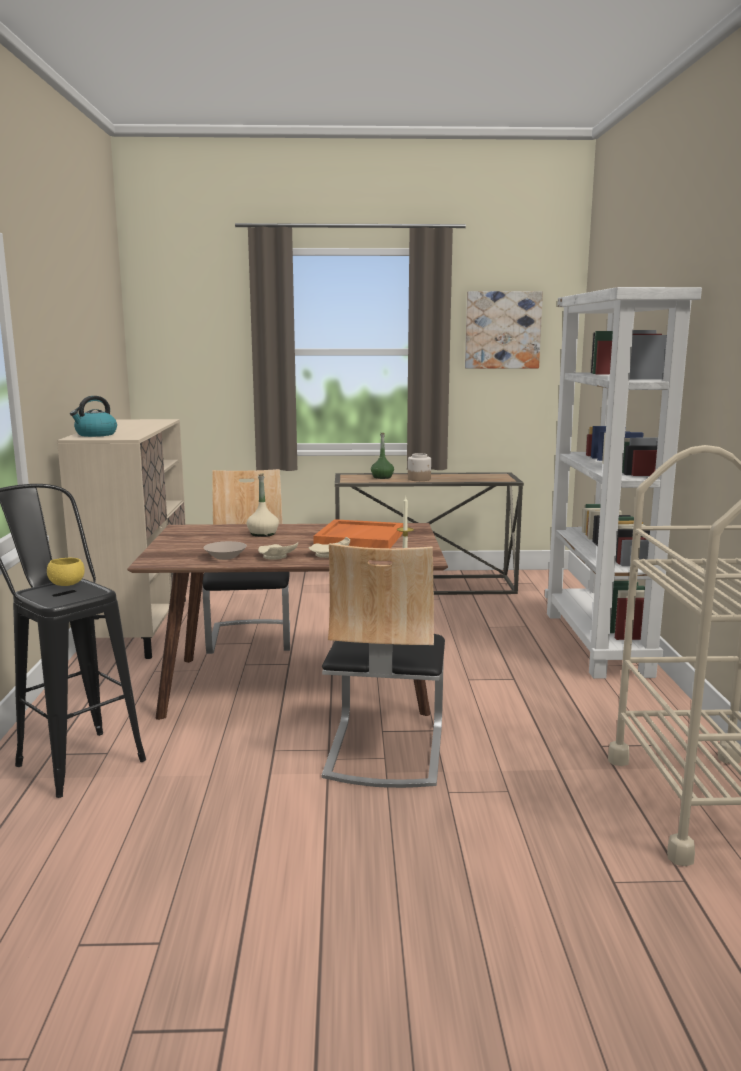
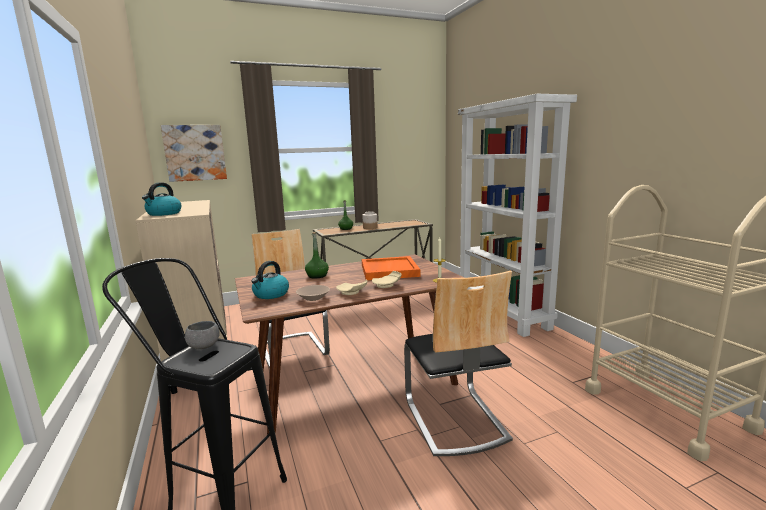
camera: 20 degrees left, 0 degrees up
yellow bowl [47,558,85,586] -> grey bowl [185,321,220,349]
beige bottle [247,474,279,537] -> green bottle [305,232,329,279]
picture [465,291,543,369] -> picture moved to [161,125,227,182]
none -> kettle [251,261,289,299]

